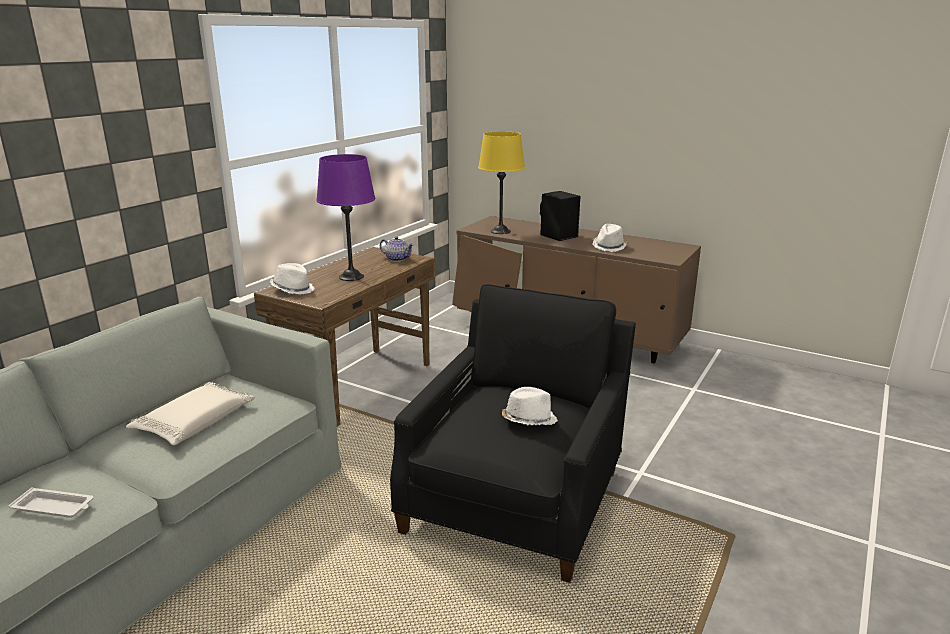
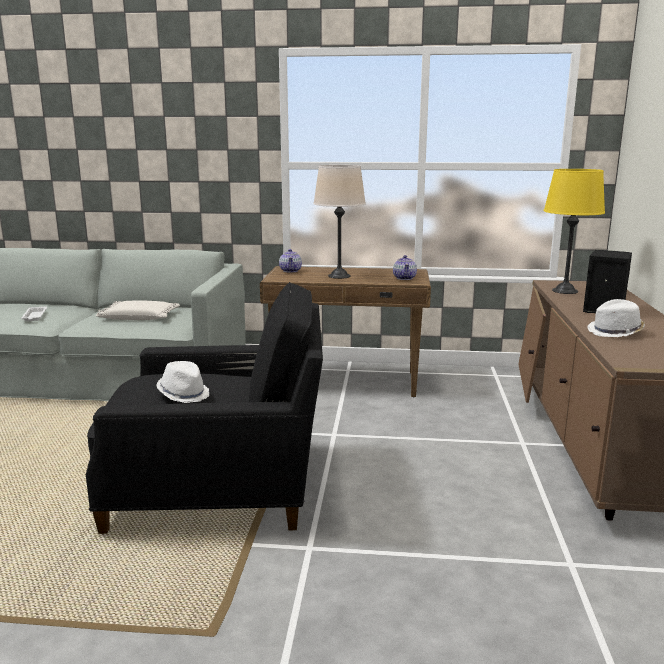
camera: 65 degrees right, 5 degrees down
white hat [270,263,315,295] -> teapot [279,249,302,273]
purple table lamp [316,154,375,281] -> beige table lamp [313,165,366,279]

